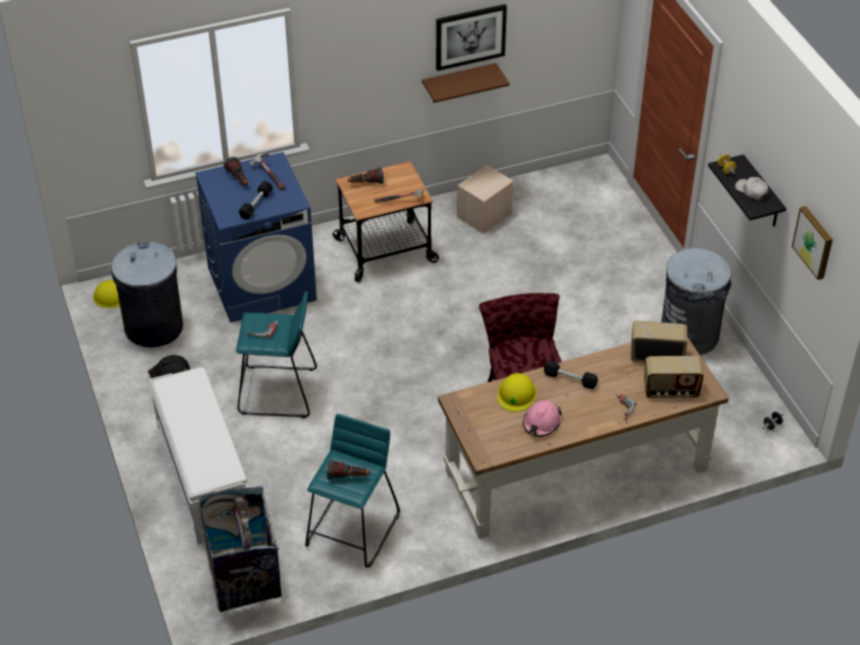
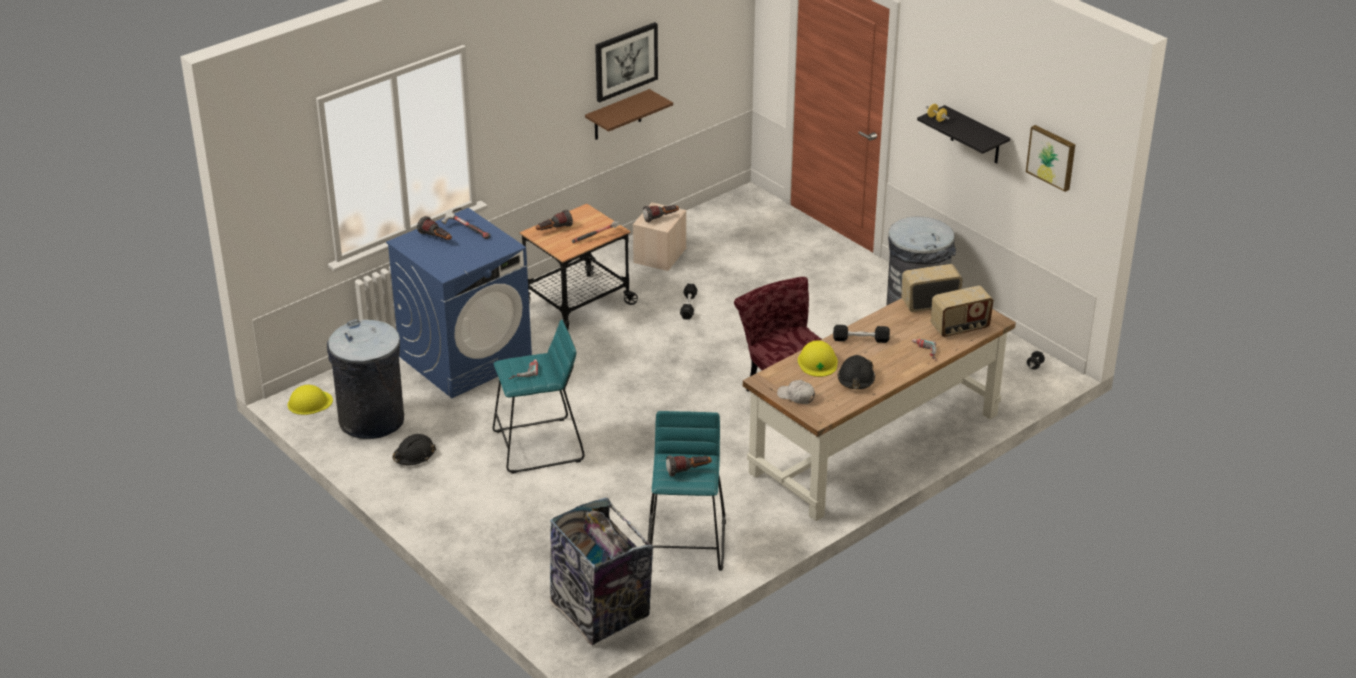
camera: 20 degrees left, 10 degrees down
white bench [149,367,249,544] -> none
black dumbbell [239,181,273,219] -> black dumbbell moved to [680,284,698,320]
pink hard hat [523,400,562,437] -> black hard hat [837,355,875,389]
white cap [735,177,769,201] -> white cap moved to [777,380,815,404]
none -> flashlight [643,205,679,222]

